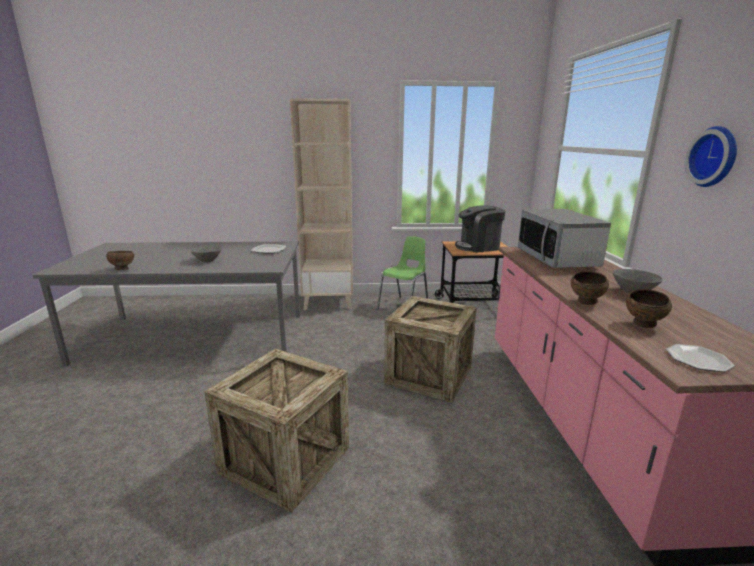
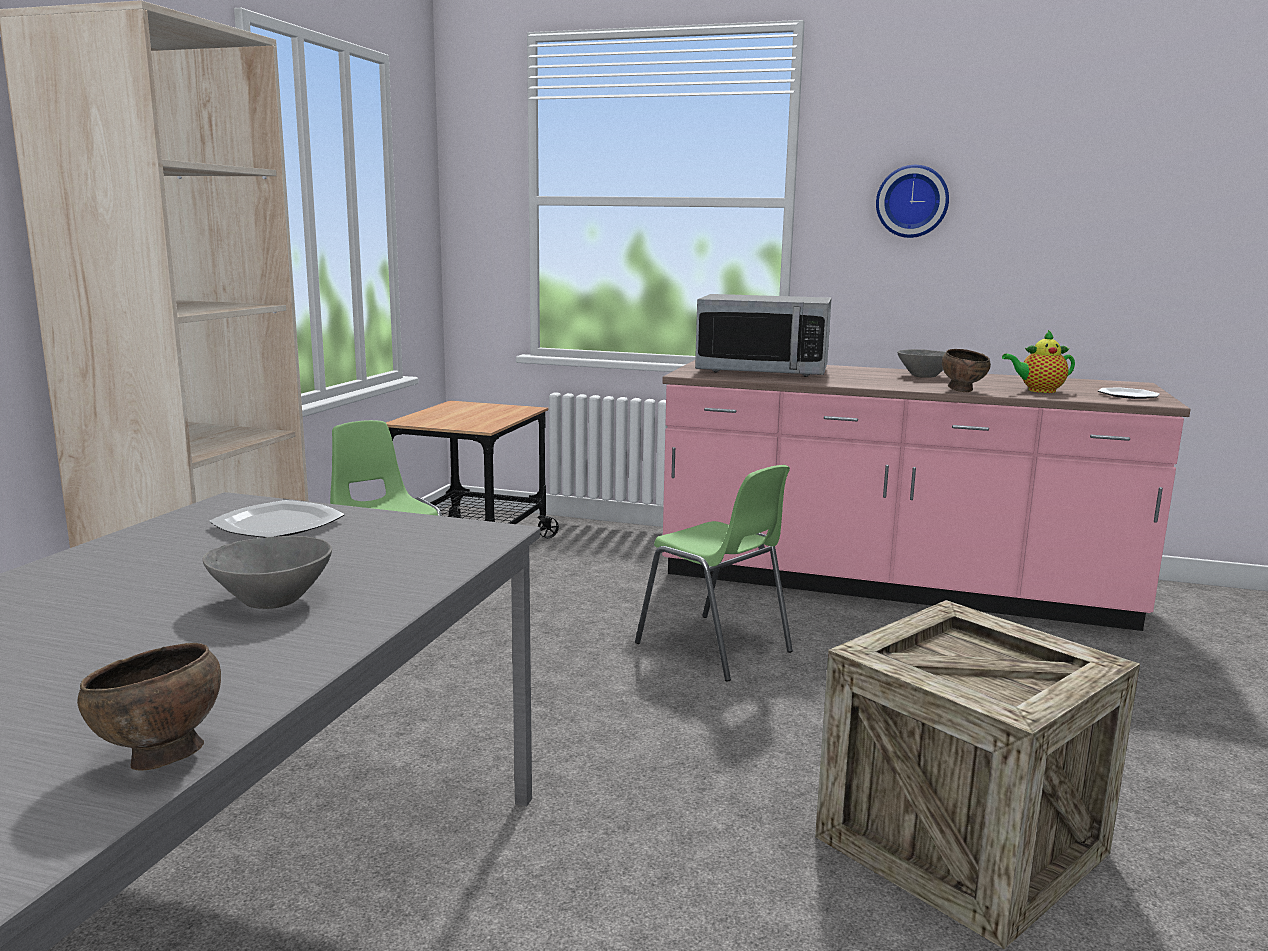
camera: 70 degrees left, 5 degrees down
crate [384,296,477,403] -> green chair [635,465,793,682]
coffee machine [455,205,505,253] -> none
brown bowl [626,289,672,328] -> teapot [1002,330,1075,393]

